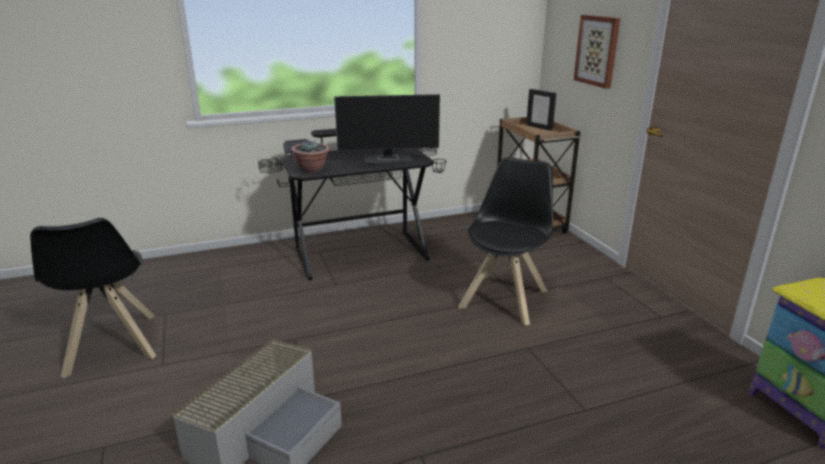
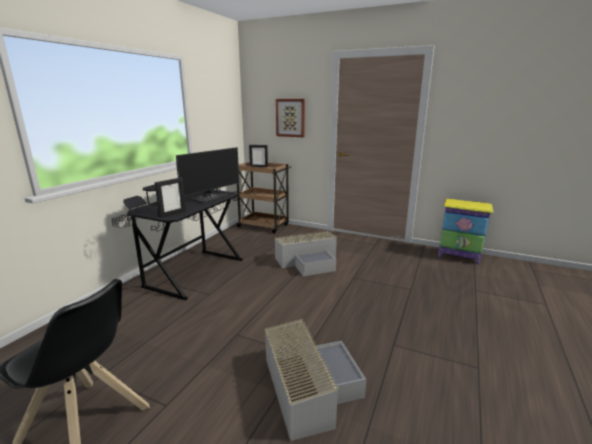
camera: 45 degrees left, 5 degrees down
potted plant [291,140,330,173] -> picture frame [155,178,186,218]
black chair [458,157,553,326] -> grey storage box [275,231,337,276]

